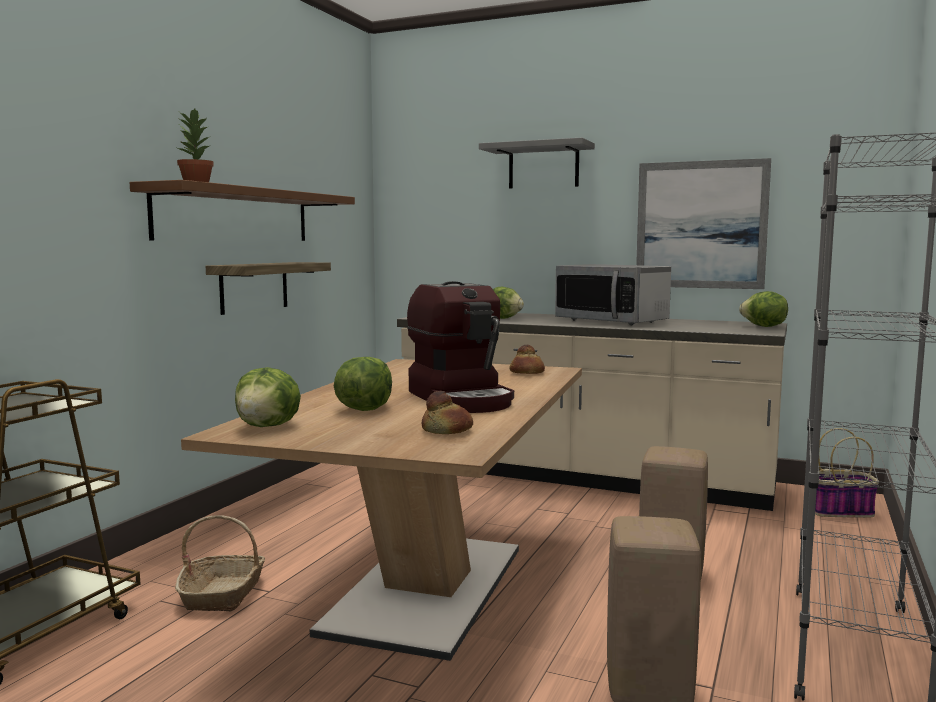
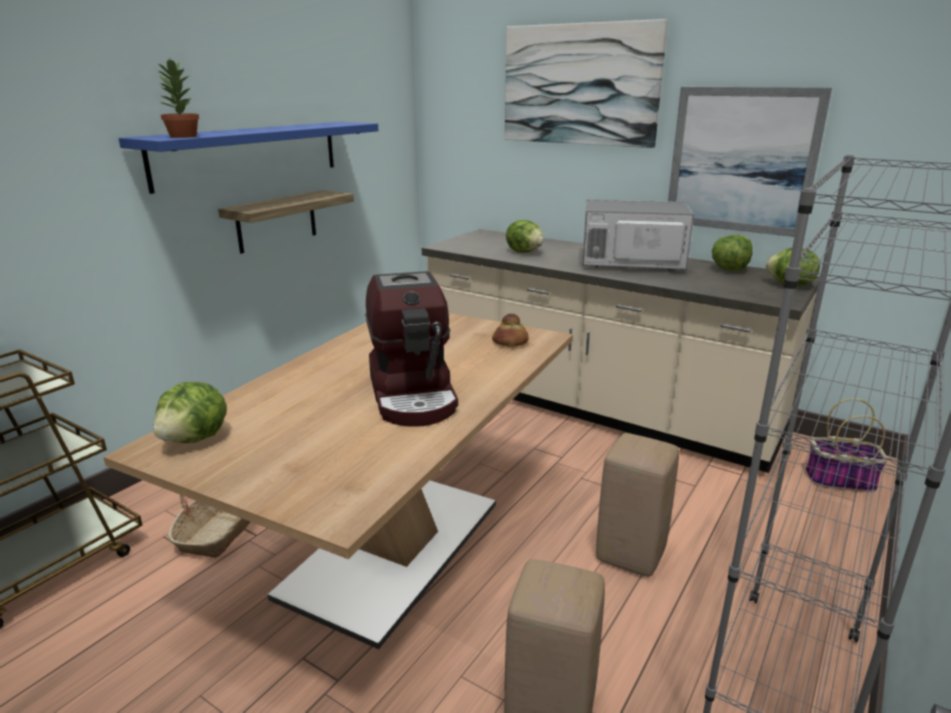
camera: 10 degrees right, 15 degrees up
brown shelf [129,180,355,241] -> blue shelf [118,122,378,194]
lettuce [334,357,392,411] -> lettuce moved to [712,235,753,271]
bread [422,391,473,434] -> none
grey shelf [479,138,595,189] -> picture [505,19,668,148]
microwave [555,264,671,325] -> microwave turned 135 degrees clockwise [583,199,694,270]

